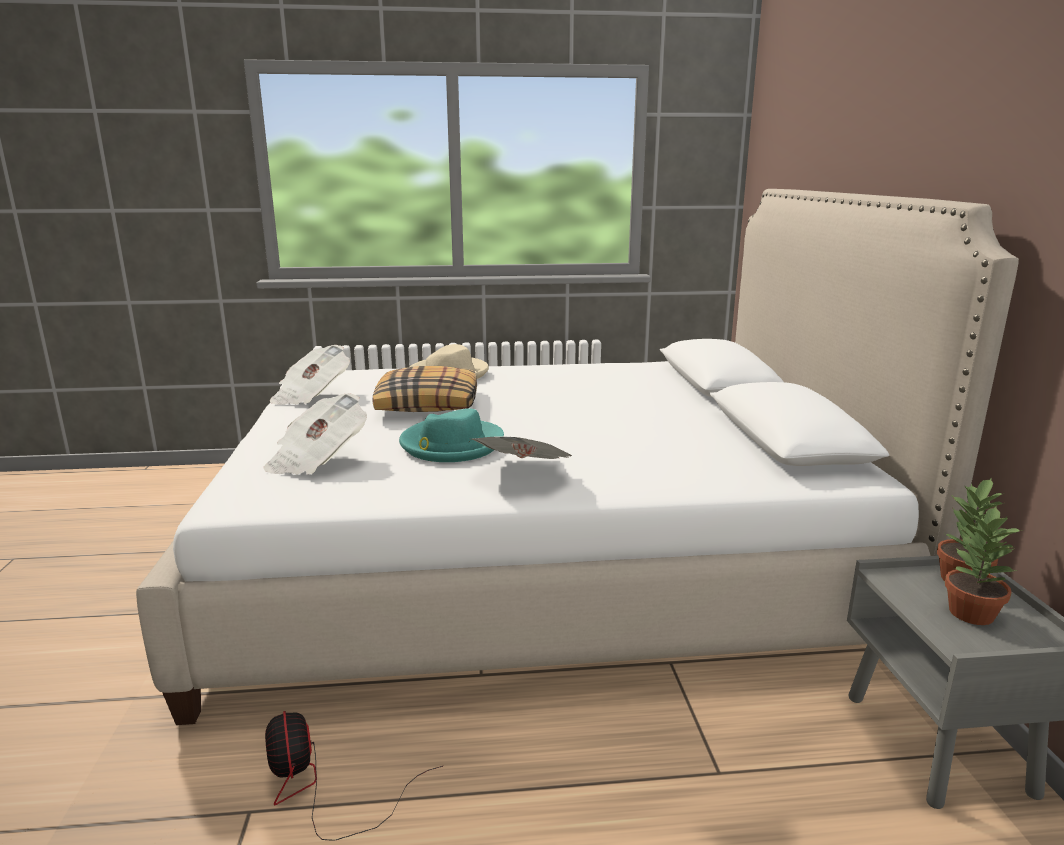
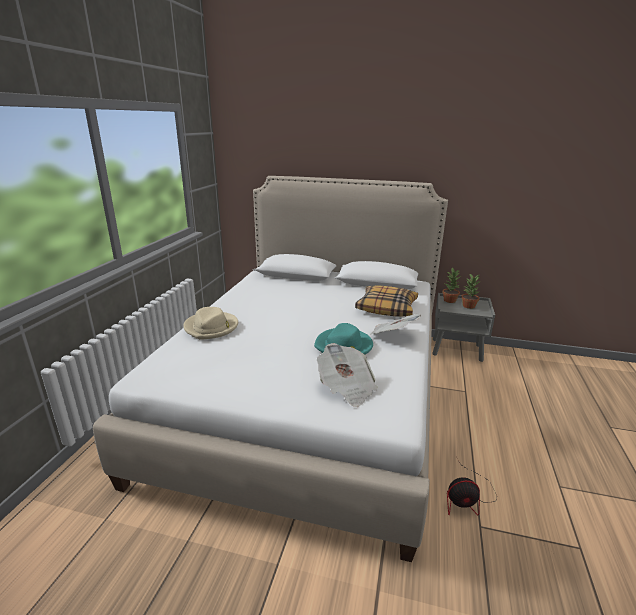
camera: 70 degrees left, 5 degrees up
newspaper [270,345,350,405] -> none
pillow [372,366,477,412] -> pillow moved to [355,285,418,317]

